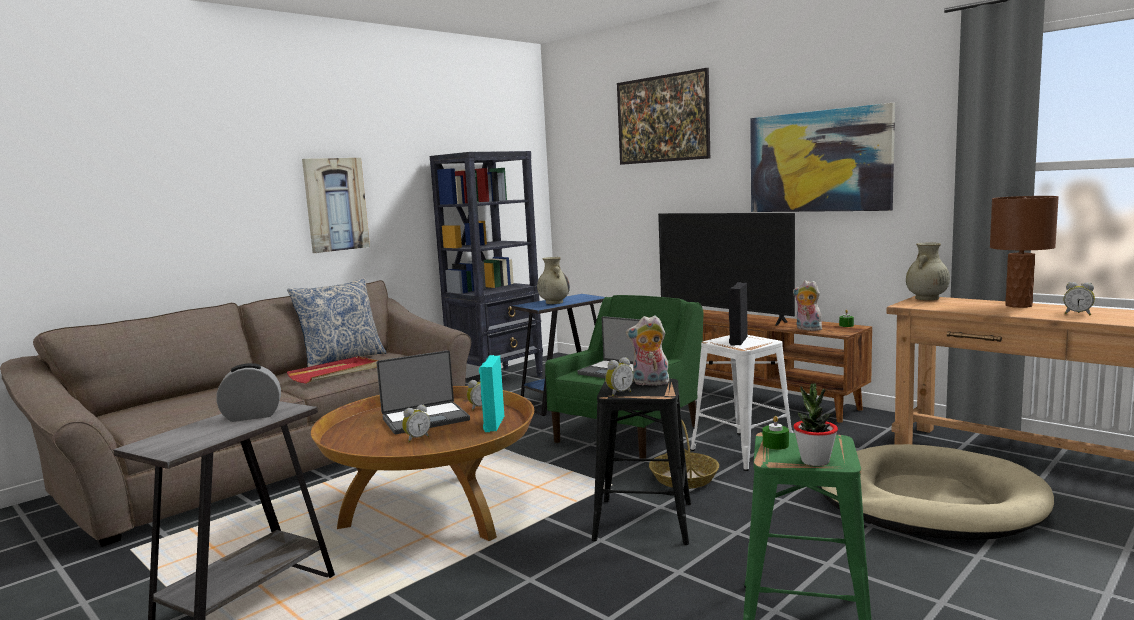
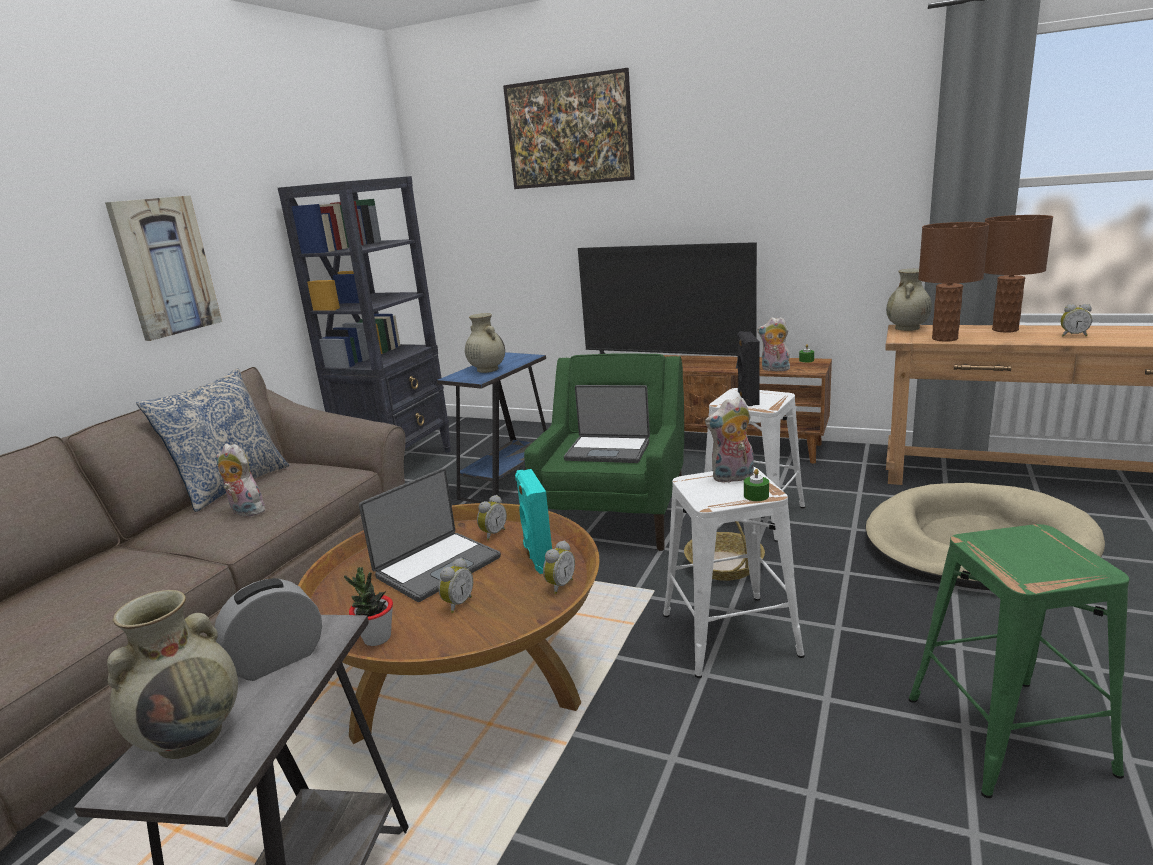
camera: 20 degrees left, 10 degrees up
red tray [287,356,378,384] -> plush toy [216,444,266,517]
black stool [592,379,691,545] -> white stool [663,467,804,678]
alarm clock [605,357,634,397] -> alarm clock moved to [543,540,575,594]
picture [750,103,895,212] -> none
green candle [763,416,789,450] -> green candle moved to [744,469,769,501]
potted plant [793,383,838,466] -> potted plant moved to [344,567,393,646]
none -> beige vase [107,590,238,759]
none -> brown table lamp [918,222,989,342]

